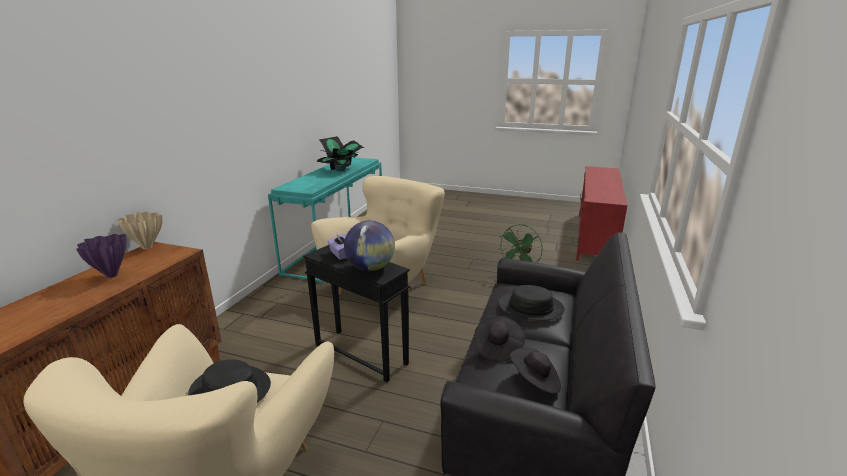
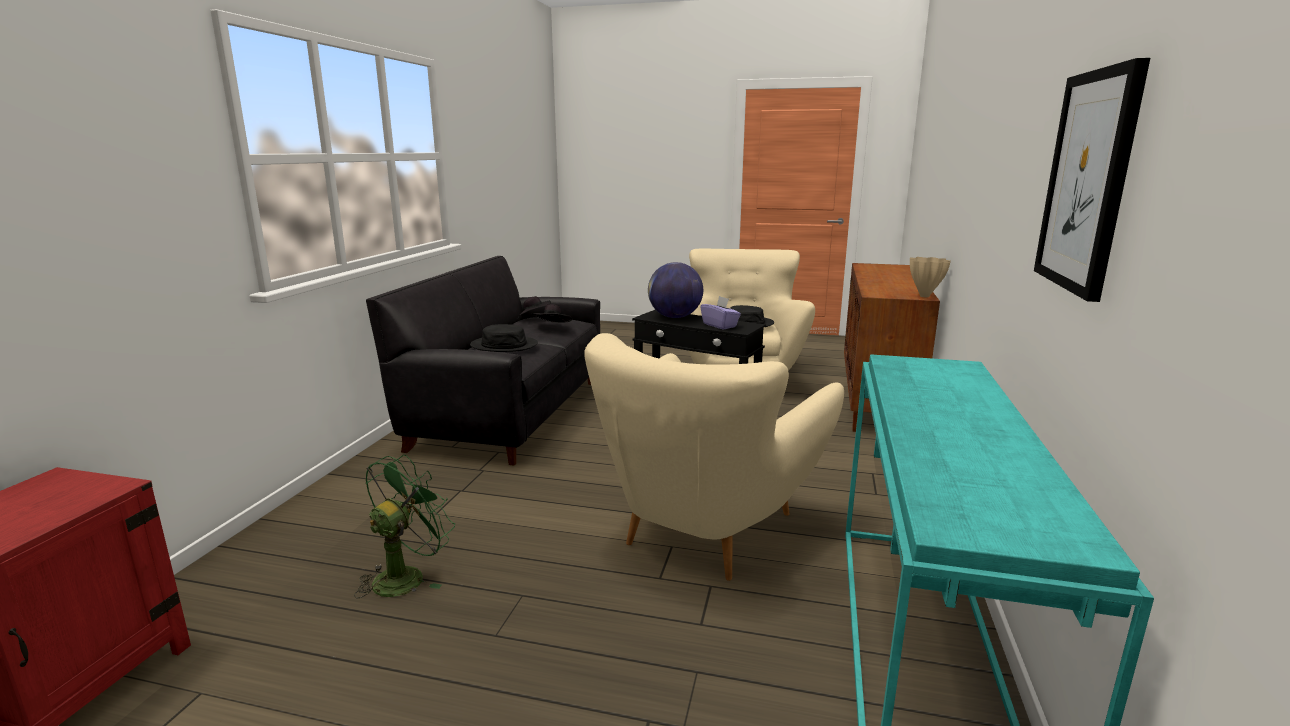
camera: 175 degrees right, 5 degrees down
purple vase [76,234,127,278] -> none
potted plant [316,136,364,171] -> none
none -> picture [1034,58,1150,302]

